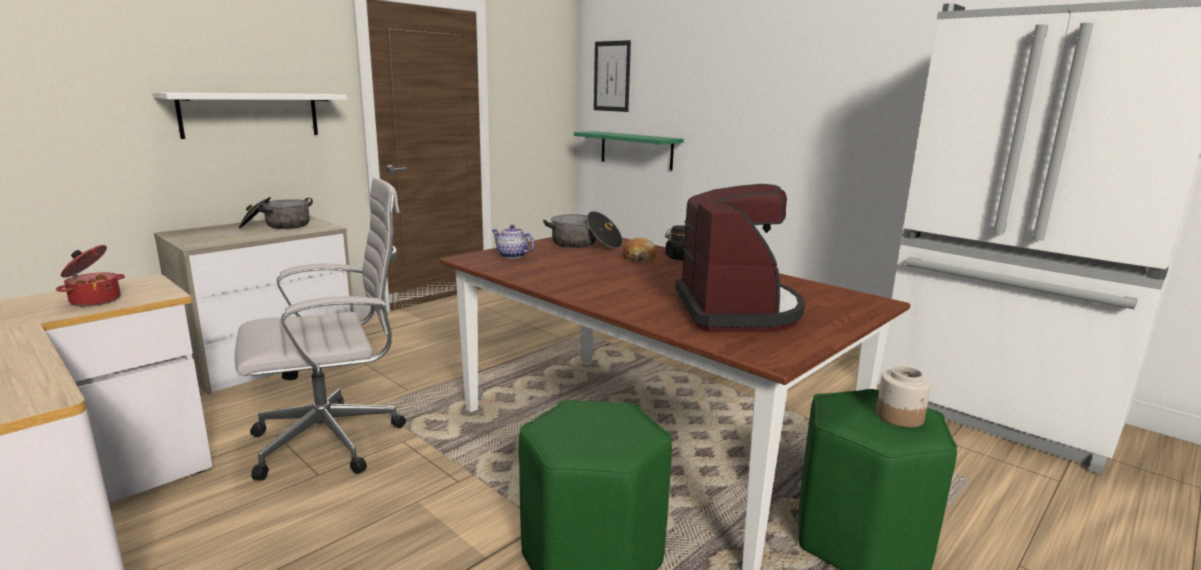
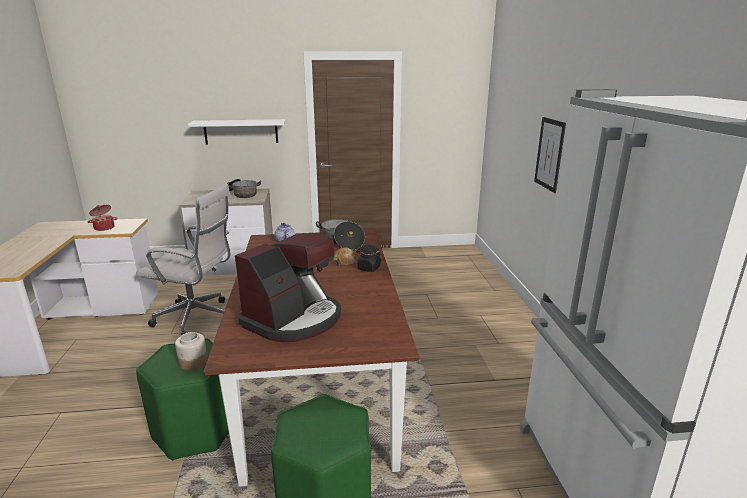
camera: 40 degrees right, 5 degrees up
green shelf [574,131,684,170] -> none
picture [594,40,631,112] -> picture moved to [534,117,566,193]
jar [876,366,931,427] -> jar moved to [175,332,208,370]

